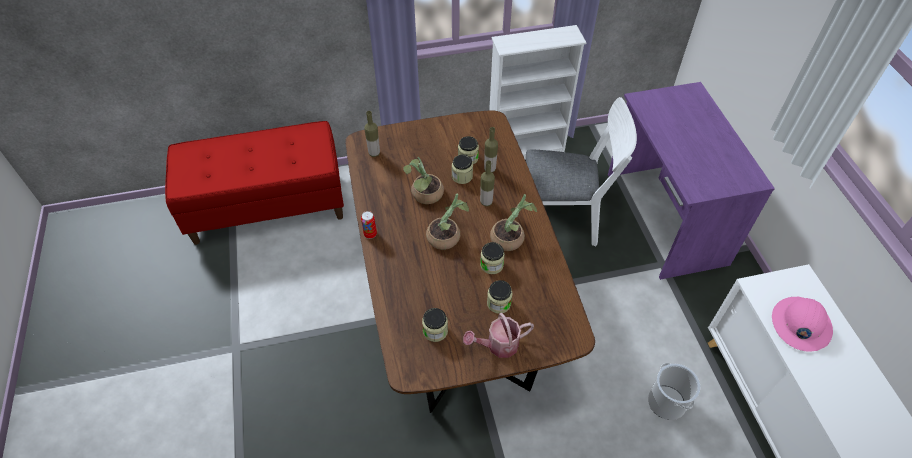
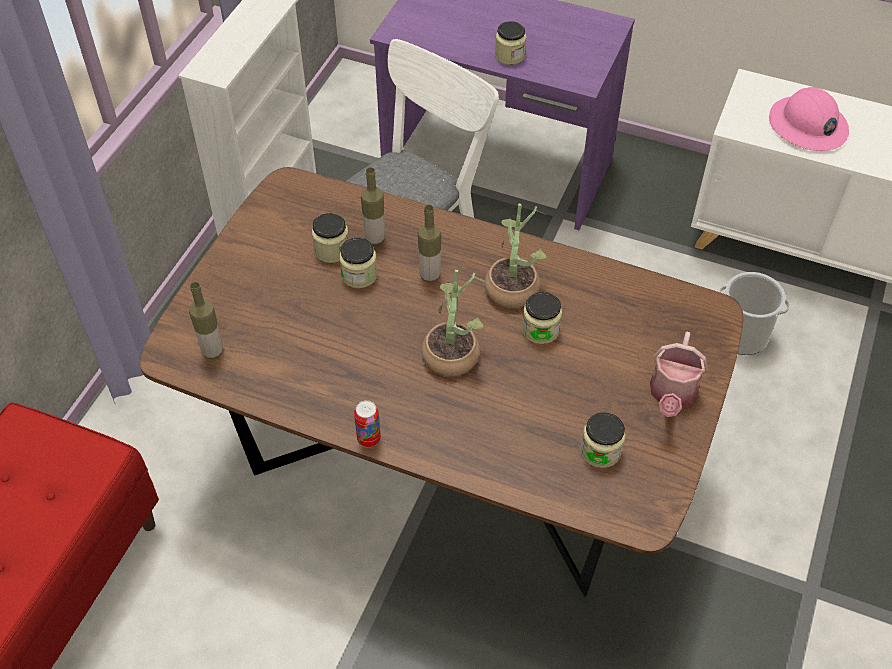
camera: 55 degrees left, 0 degrees up
potted plant [403,157,444,204] -> none
jar [487,280,512,314] -> jar moved to [495,21,526,65]

